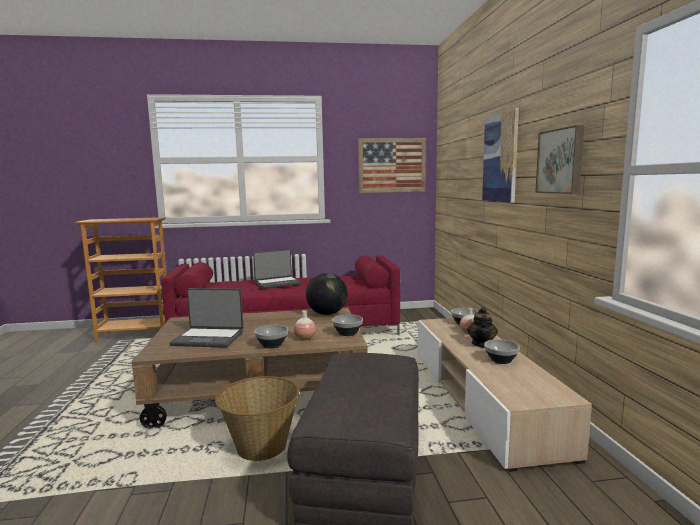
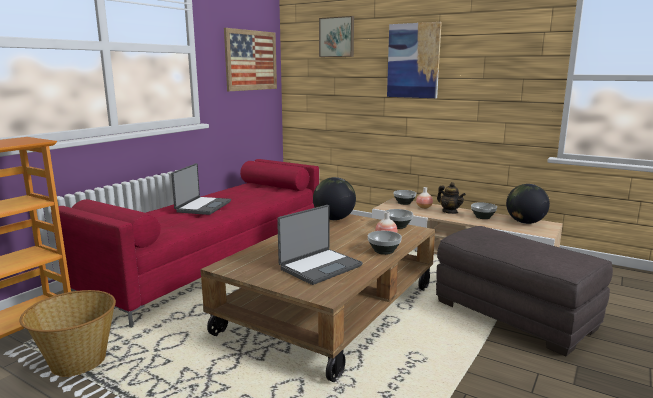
camera: 50 degrees left, 5 degrees up
basket [215,376,299,461] -> basket moved to [19,290,116,377]
picture [535,125,584,194] -> picture moved to [319,16,354,57]
none -> globe [506,184,550,224]

